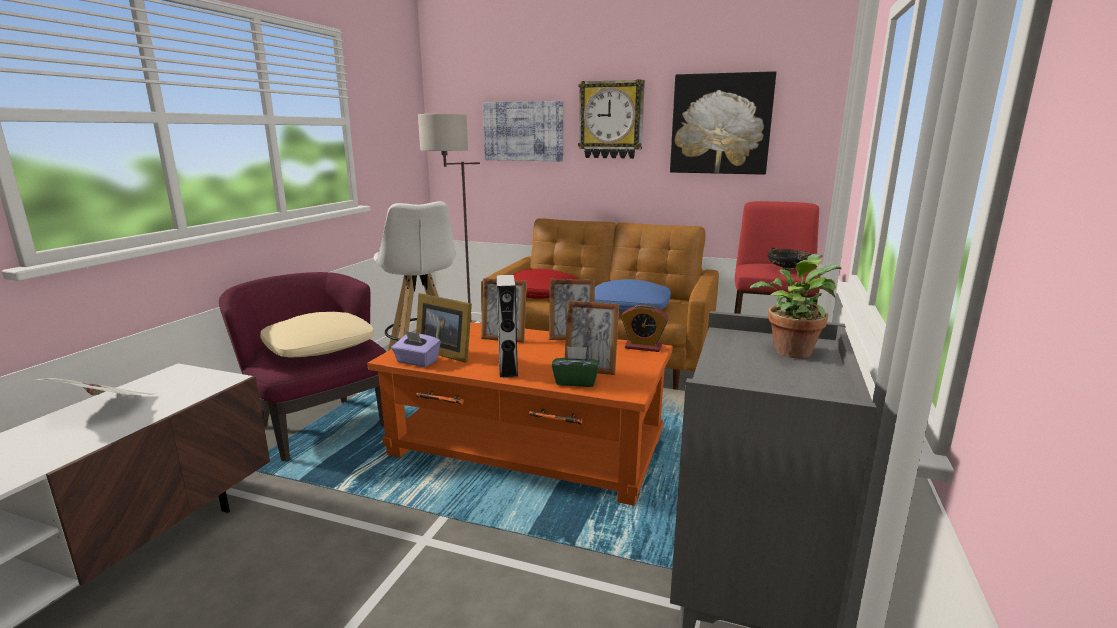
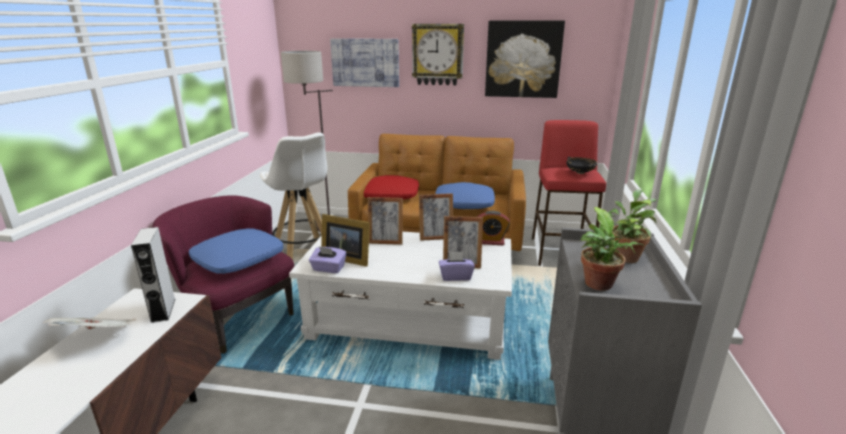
camera: 10 degrees left, 5 degrees up
beige pillow [260,312,374,358] -> blue pillow [189,228,283,274]
orange coffee table [367,322,673,506] -> white coffee table [289,232,512,360]
grey speaker [496,275,518,378] -> grey speaker moved to [131,227,175,323]
green tissue box [551,346,600,387] -> purple tissue box [439,252,475,281]
none -> potted plant [580,207,644,291]

